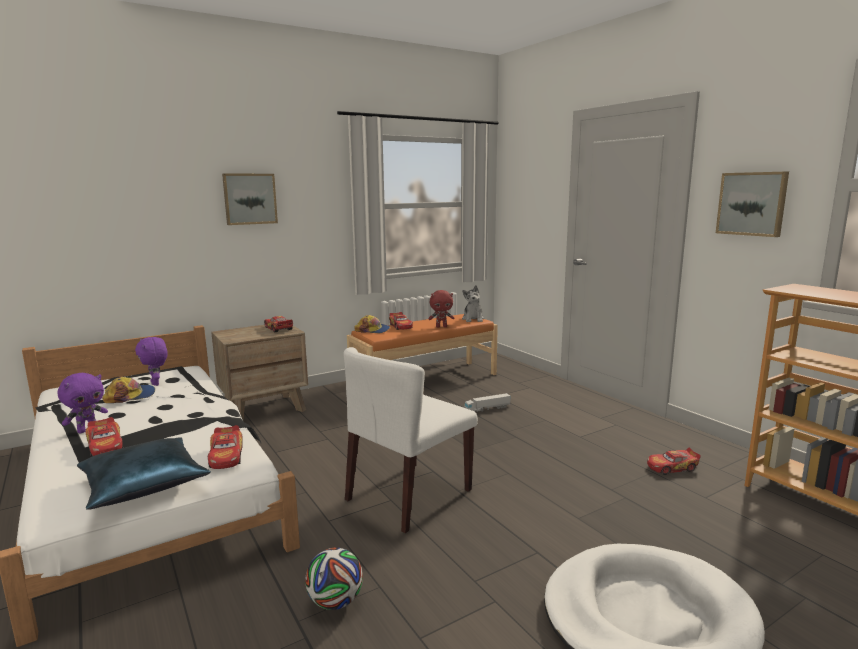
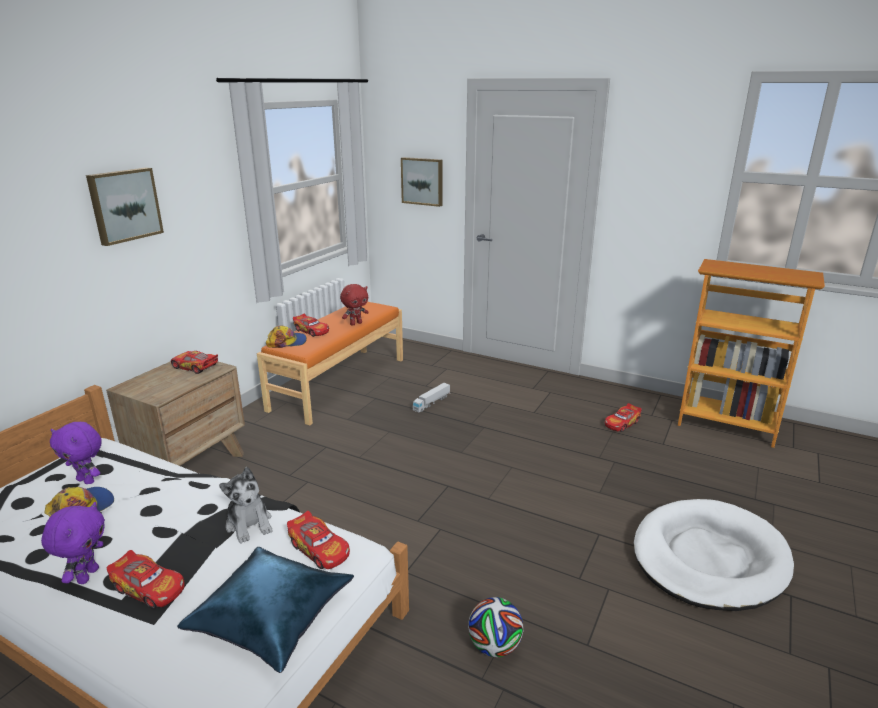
camera: 30 degrees left, 10 degrees up
white chair [344,347,478,533] -> none
plush toy [462,285,484,322] -> plush toy moved to [219,467,272,543]
picture [716,172,789,237] -> picture moved to [401,157,443,207]

